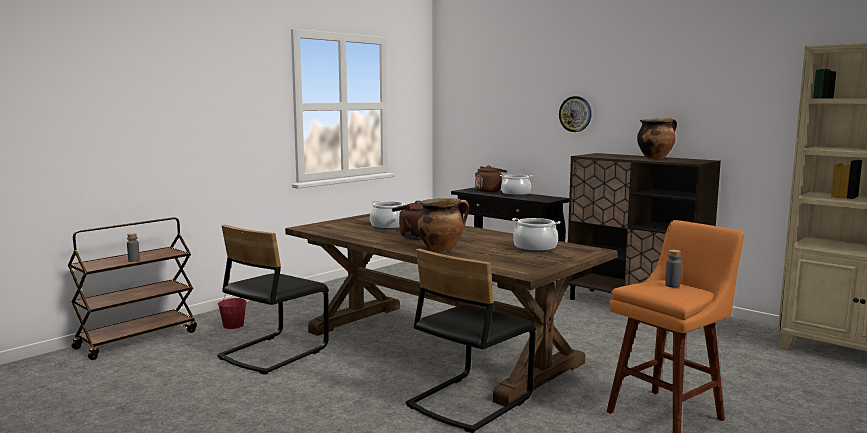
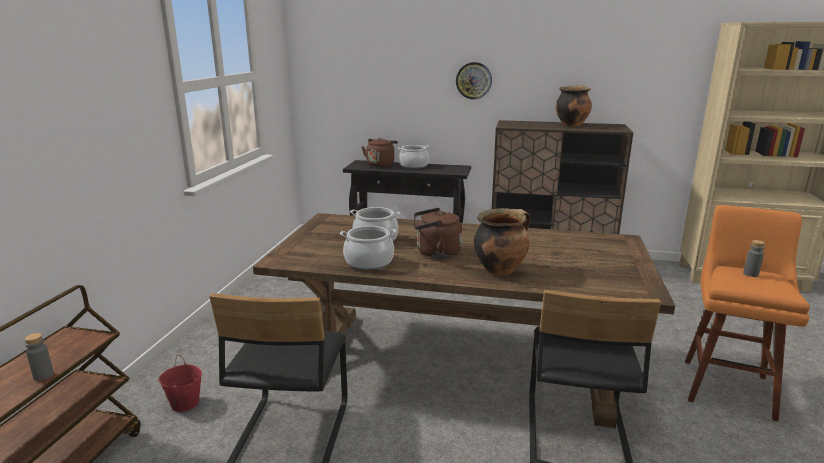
camera: 30 degrees left, 10 degrees up
cooking pot [512,218,561,252] -> cooking pot moved to [340,226,396,270]

